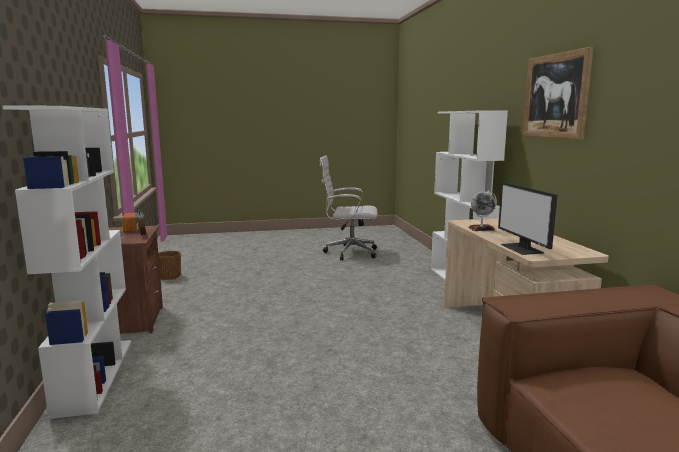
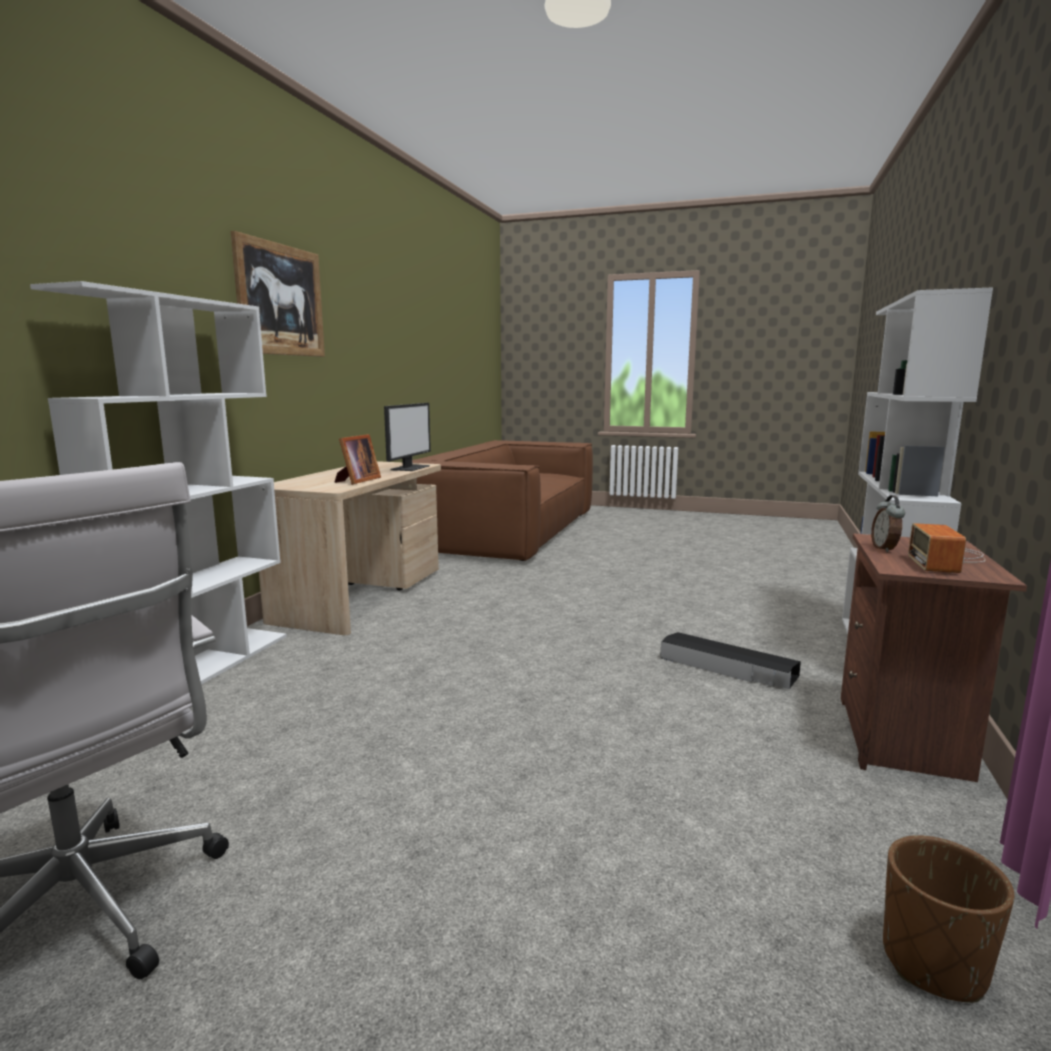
camera: 150 degrees left, 0 degrees up
globe [468,190,497,231] -> picture frame [334,434,381,485]
none -> black storage box [660,632,801,689]

